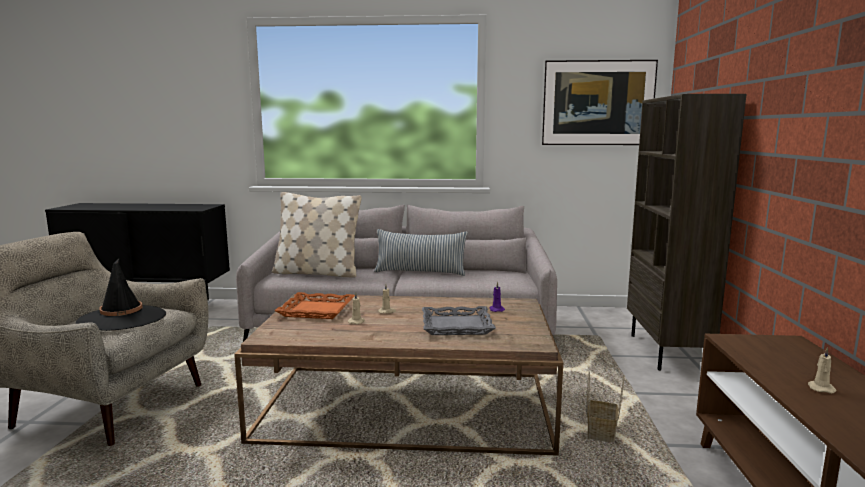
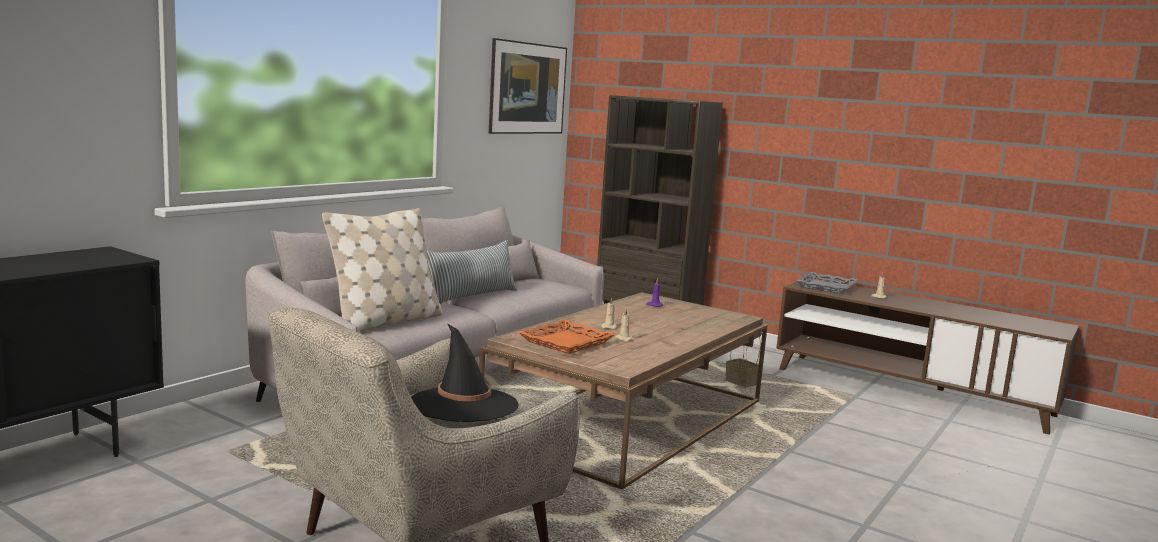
camera: 60 degrees left, 0 degrees up
grey tray [422,306,496,335] -> grey tray moved to [797,272,858,294]

